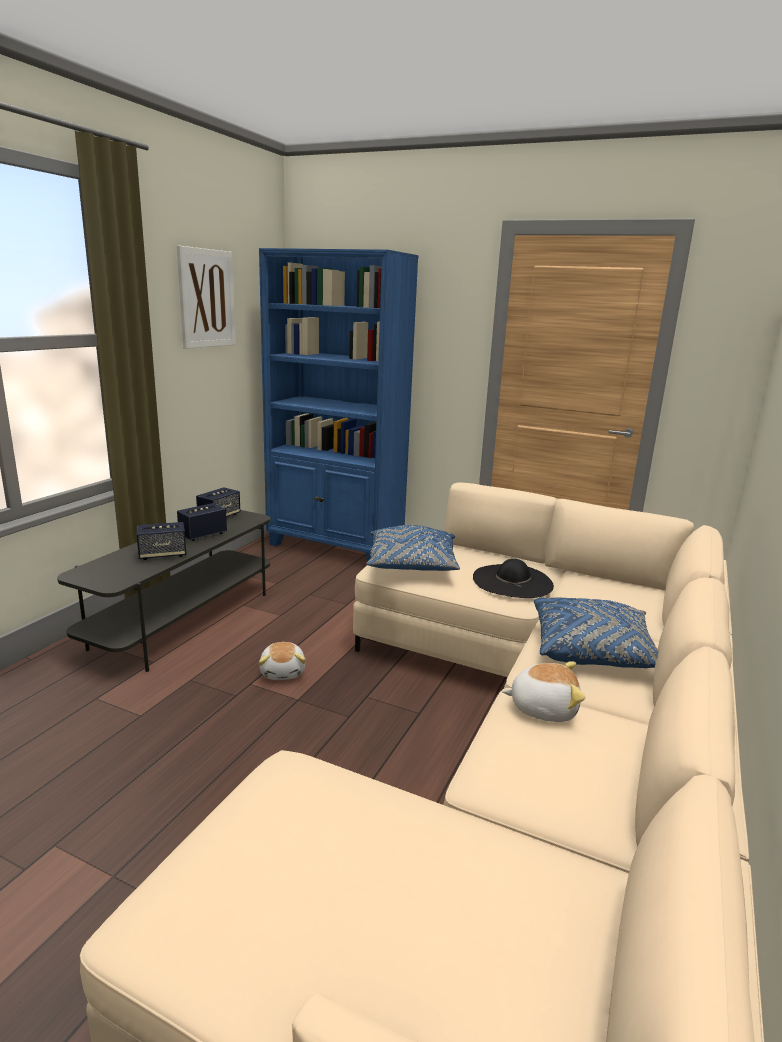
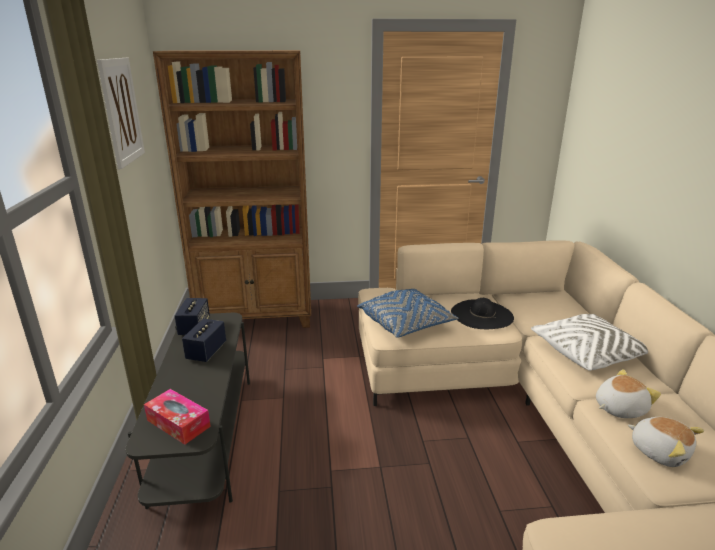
camera: 30 degrees left, 5 degrees up
speaker [137,522,186,560] -> none
blue bookcase [259,248,419,562] -> brown bookcase [153,50,311,328]
plush toy [259,642,306,680] -> plush toy moved to [628,417,704,467]
blue pillow [534,597,658,669] -> white pillow [531,314,648,371]
none -> tissue box [144,389,211,445]

